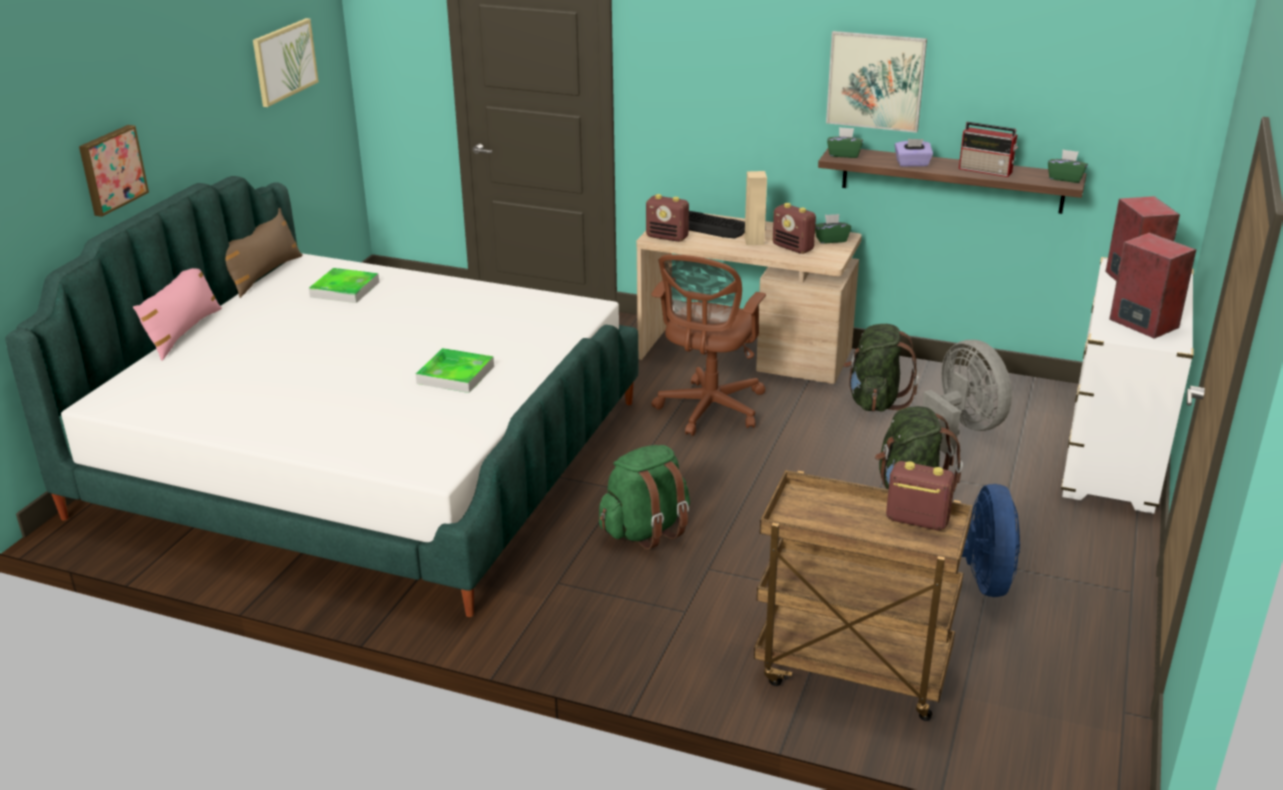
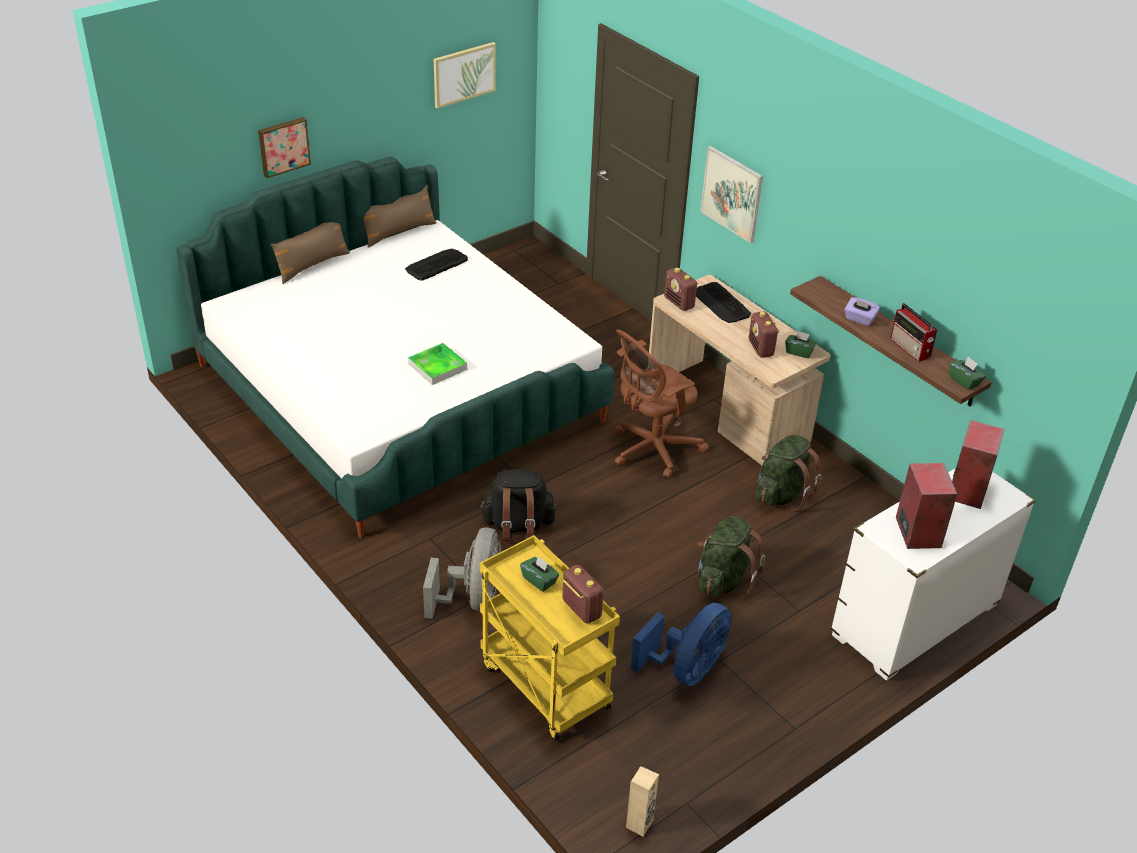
camera: 30 degrees right, 10 degrees up
pink pillow [133,268,222,361] -> brown pillow [271,222,350,284]
tray [309,268,379,303] -> keyboard [405,249,468,281]
green backpack [599,445,690,549] -> black backpack [480,469,556,541]
beige speaker [745,171,767,245] -> beige speaker moved to [626,766,659,836]
brown cart [754,470,973,721] -> yellow cart [480,535,620,742]
picture [826,31,927,133] -> picture moved to [700,146,763,243]
green tissue box [827,127,863,158] -> green tissue box moved to [520,556,559,592]
grey fan [922,340,1012,454] -> grey fan moved to [423,527,501,619]

